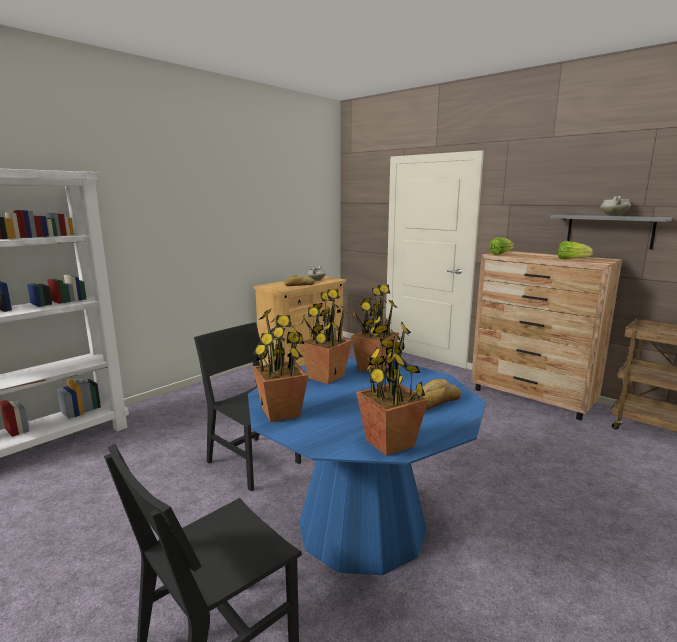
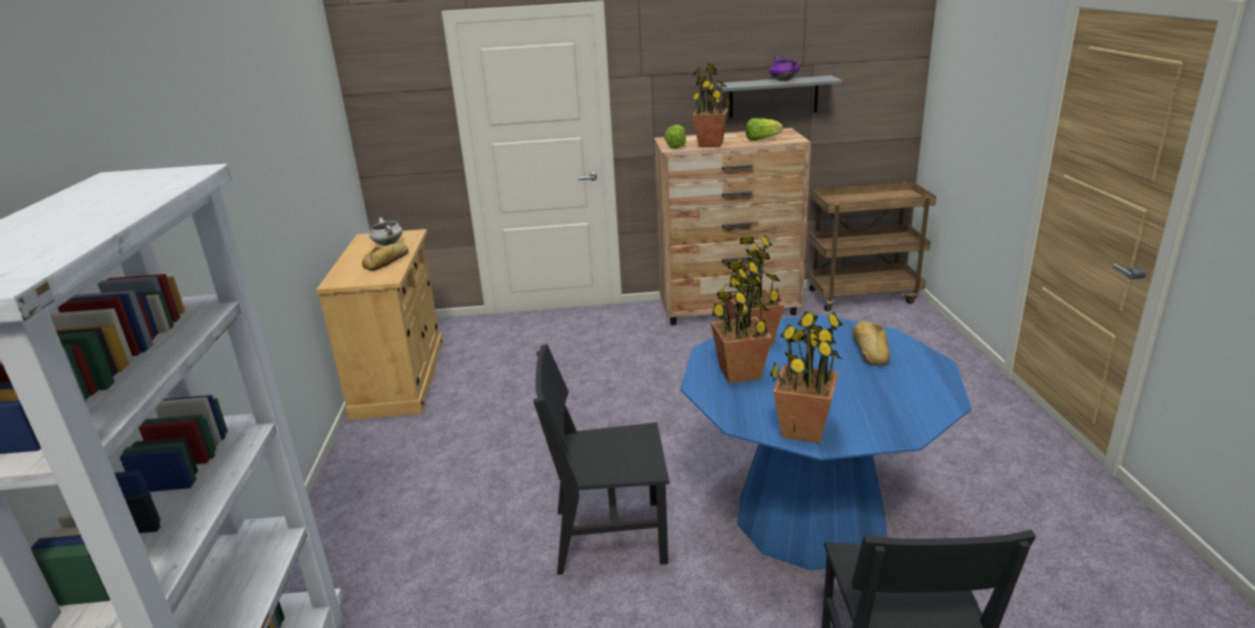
camera: 45 degrees left, 10 degrees up
potted plant [356,322,428,456] -> potted plant moved to [691,63,731,147]
white cooking pot [600,196,631,216] -> purple cooking pot [769,56,800,81]

